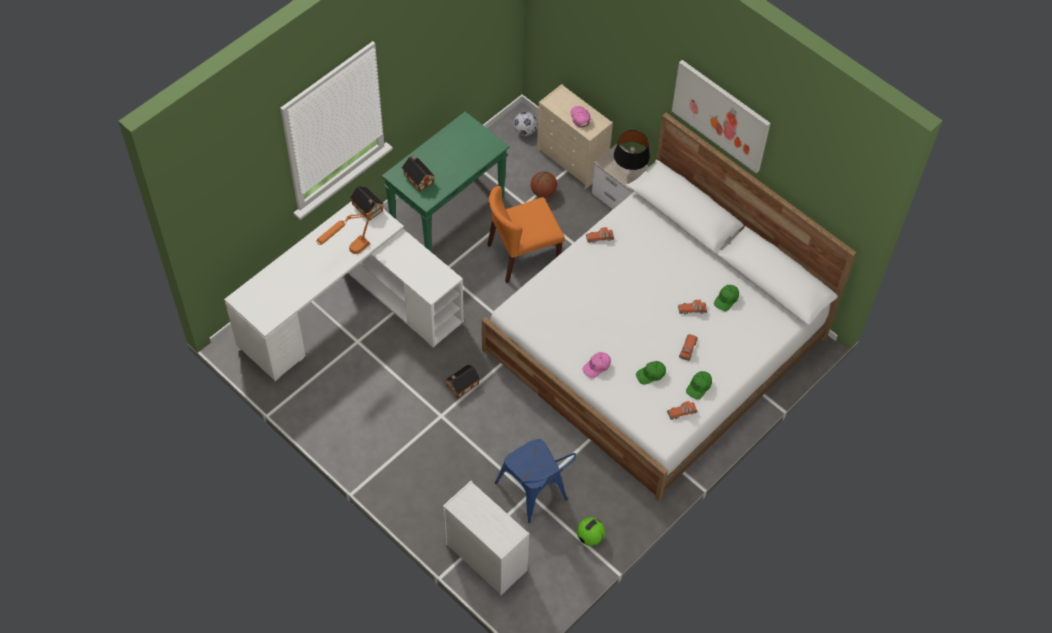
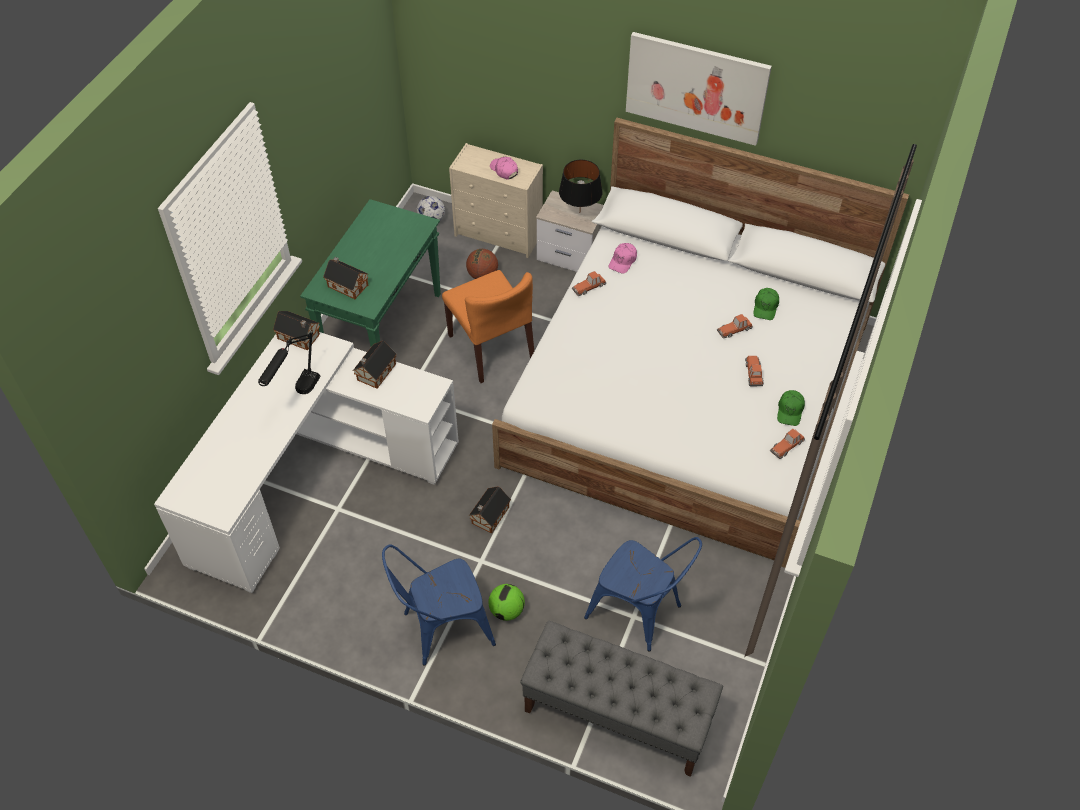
camera: 20 degrees left, 5 degrees down
orange table lamp [316,211,372,254] -> black table lamp [258,330,321,394]
white dresser [443,481,529,596] -> grey bench [520,621,723,777]
orange chair [487,186,565,283] -> orange chair turned 75 degrees counterclockwise [442,270,534,383]
football [577,518,605,546] -> football moved to [488,584,525,621]
pink cap [582,352,611,378] -> pink cap moved to [608,243,637,274]
green cap [636,361,666,385] -> none
none -> toy house [353,341,397,389]
none -> blue chair [382,544,496,666]

